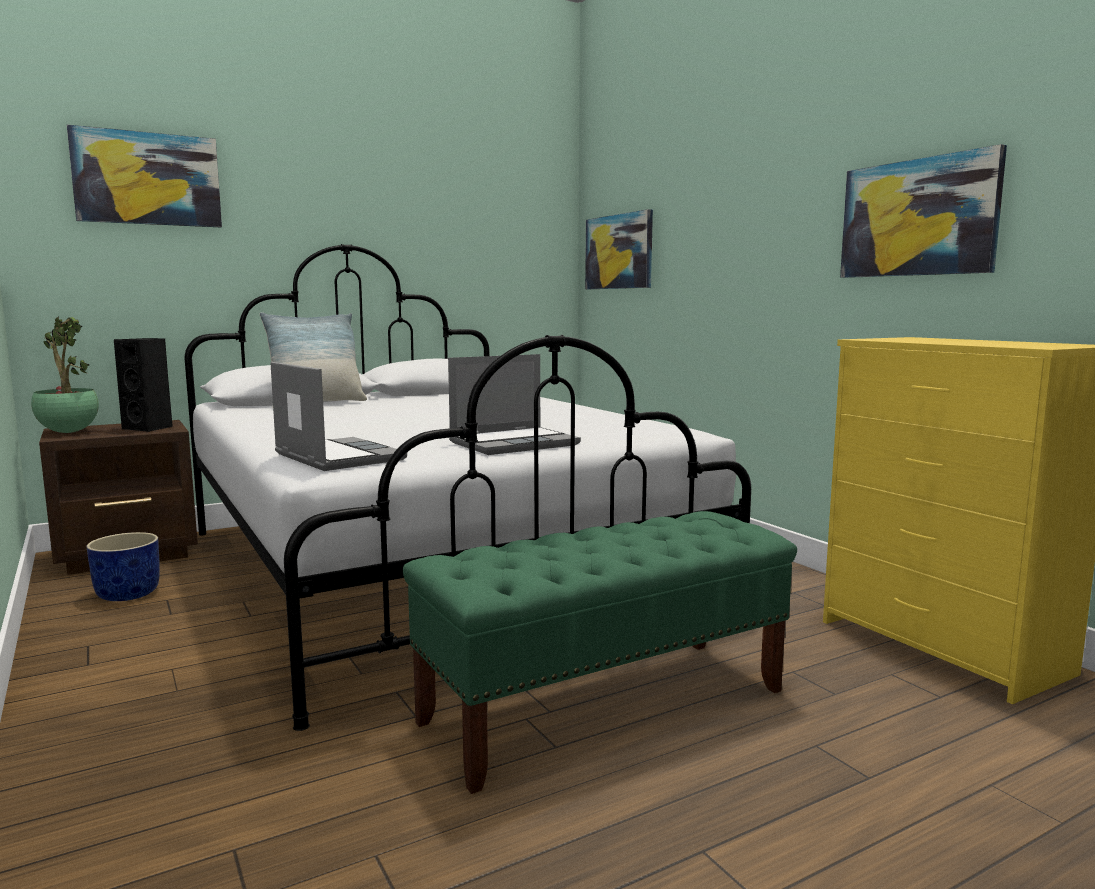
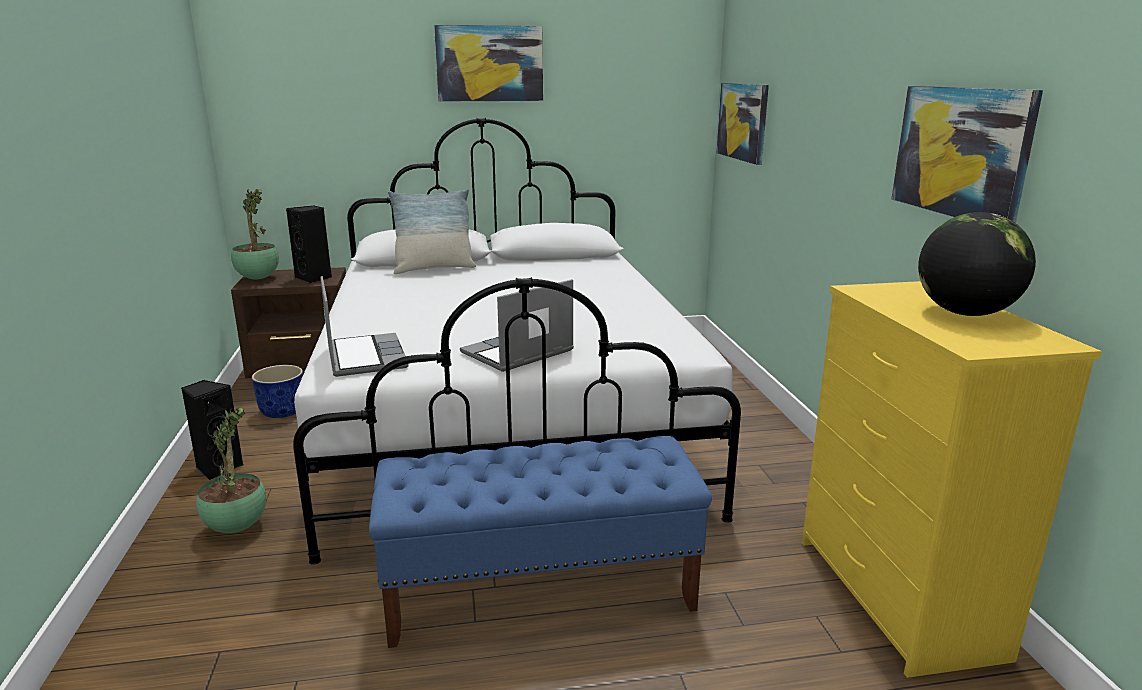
camera: 20 degrees right, 10 degrees up
picture [67,125,222,227] -> picture moved to [434,25,543,102]
green bench [403,511,797,794] -> blue bench [369,436,712,648]
laptop [448,354,581,455] -> laptop turned 150 degrees clockwise [460,279,574,372]
none -> black speaker [181,380,243,480]
none -> potted plant [196,408,266,533]
none -> globe [918,212,1036,316]

